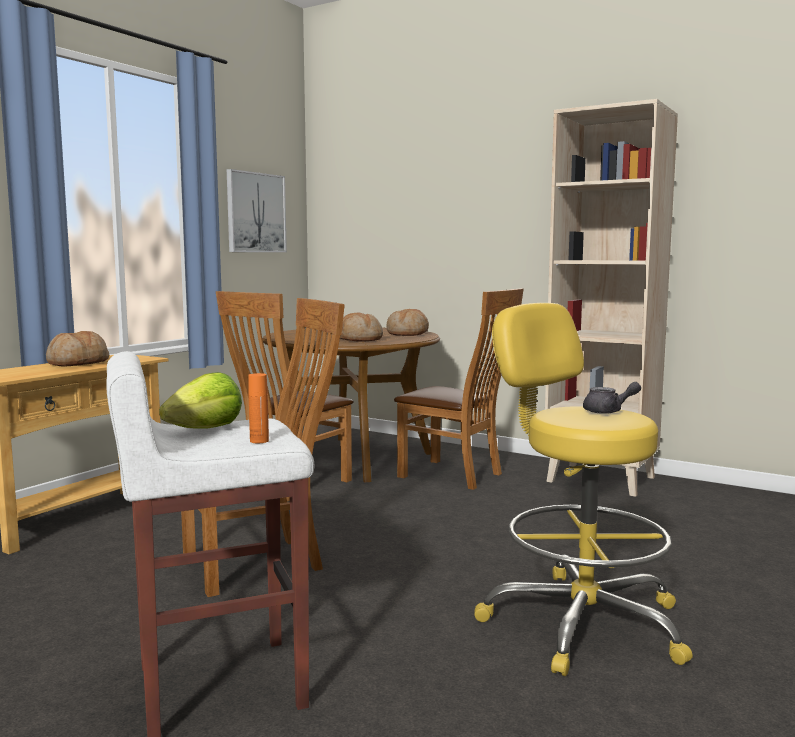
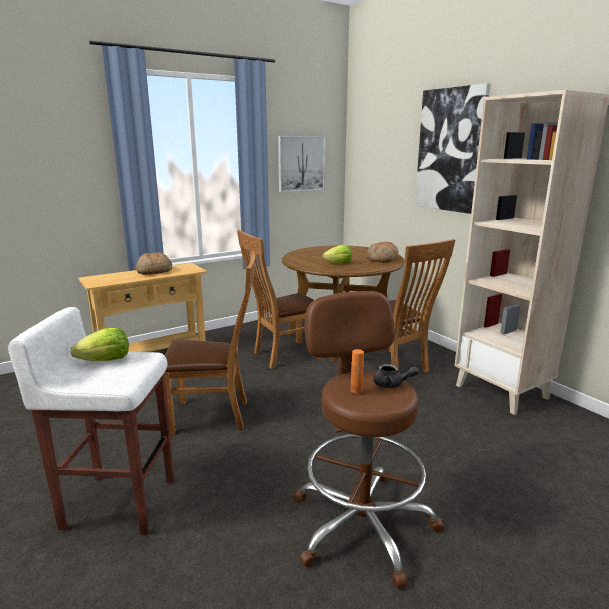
camera: 25 degrees right, 10 degrees up
orange bottle [248,373,269,443] -> orange bottle moved to [351,349,364,394]
bread [340,312,383,342] -> lettuce [322,245,352,264]
yellow stool [474,303,693,676] -> brown stool [293,291,444,588]
none -> picture [415,83,490,214]

